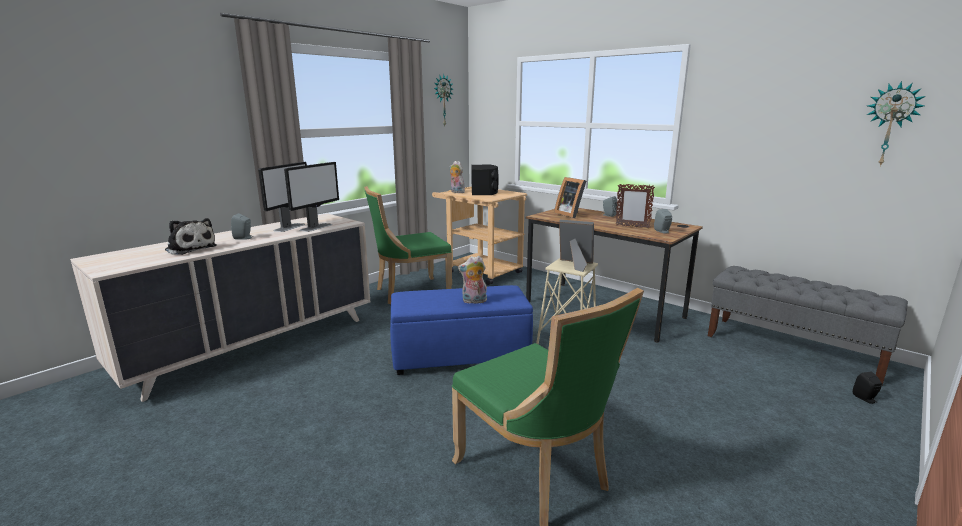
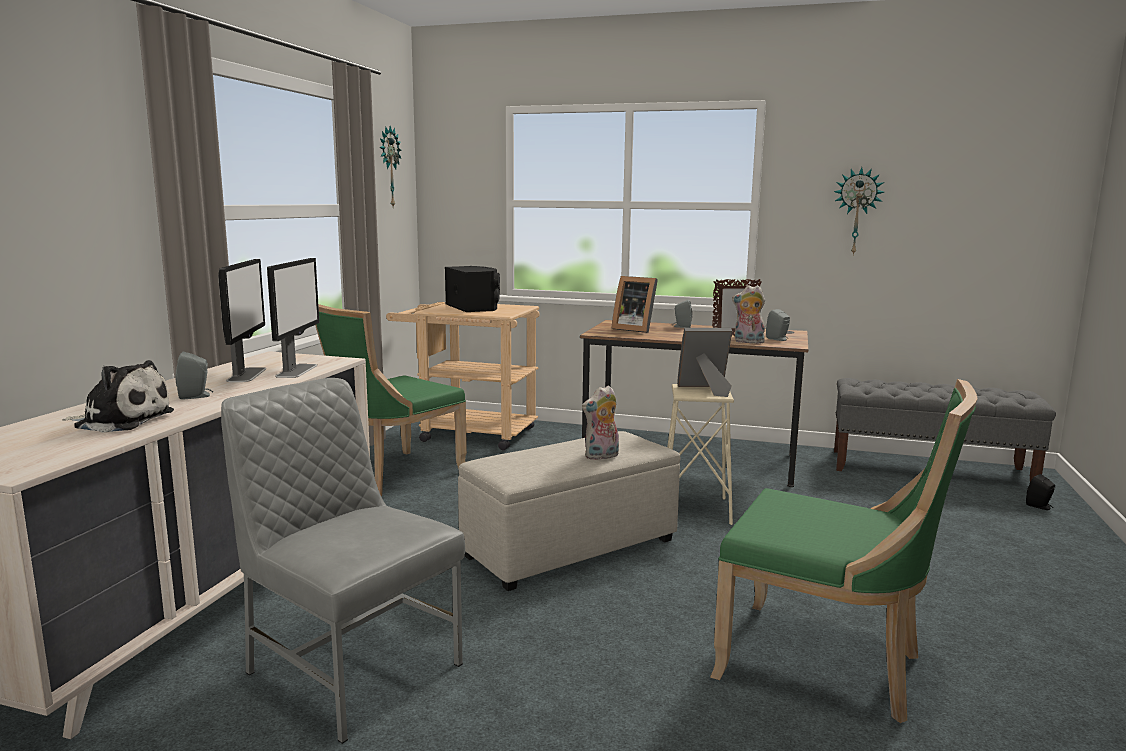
camera: 25 degrees left, 5 degrees down
blue ottoman [390,285,533,375] -> beige ottoman [458,431,680,591]
plush toy [449,161,465,193] -> plush toy moved to [732,285,767,344]
wall clock [867,81,926,166] -> wall clock moved to [834,167,884,256]
none -> grey chair [221,378,465,744]

